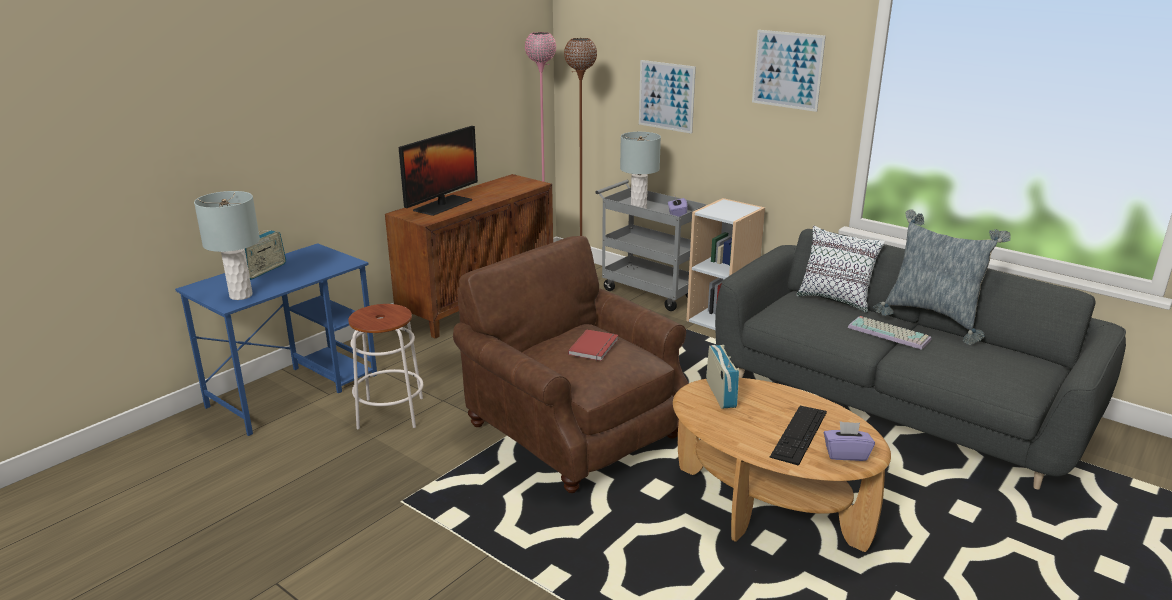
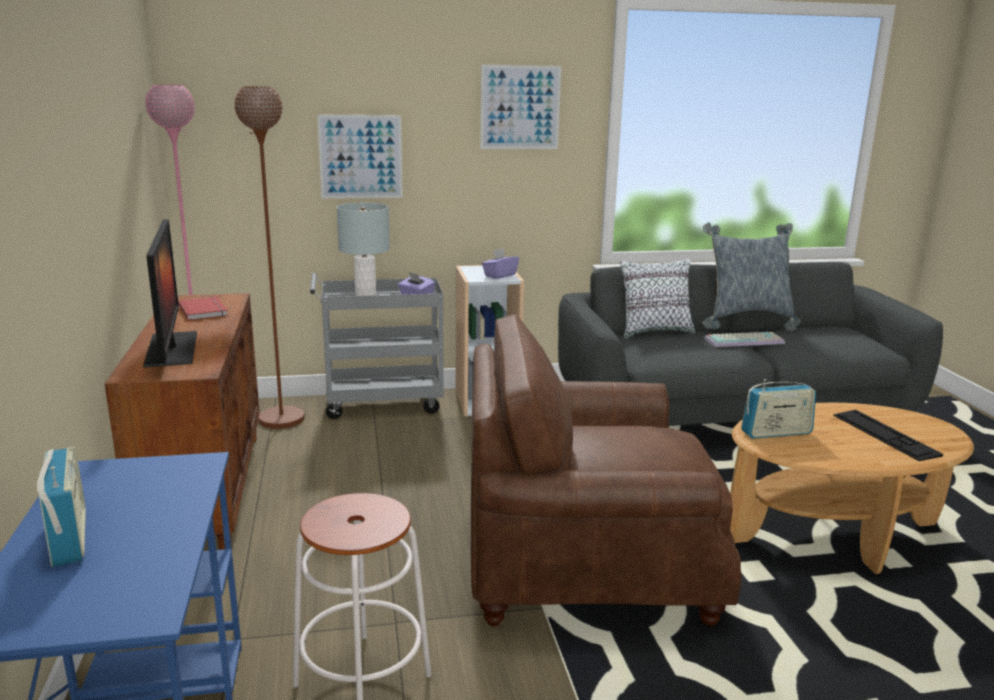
camera: 50 degrees left, 5 degrees down
grey table lamp [194,191,260,300] -> none
red book [568,330,618,361] -> red book moved to [178,296,228,320]
radio [706,345,739,409] -> radio turned 135 degrees clockwise [741,379,816,439]
purple tissue box [824,421,875,461] -> purple tissue box moved to [482,248,519,279]

